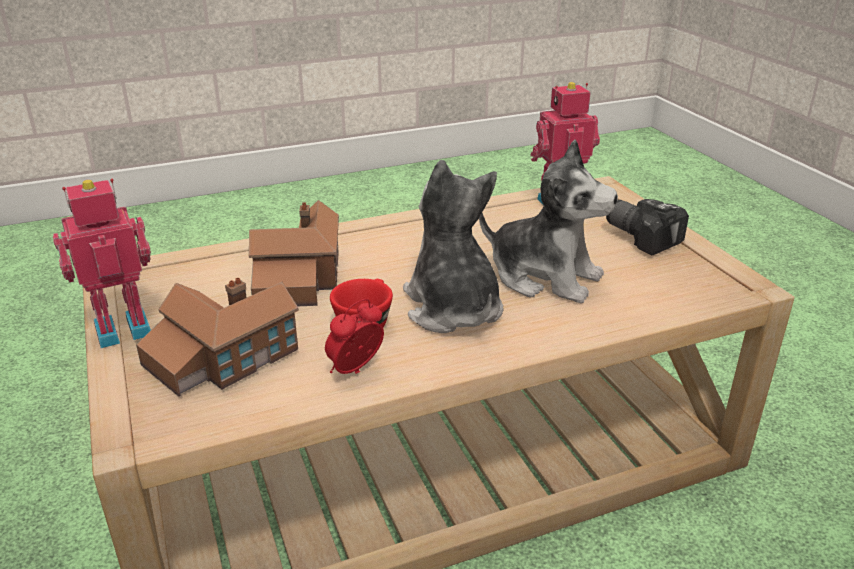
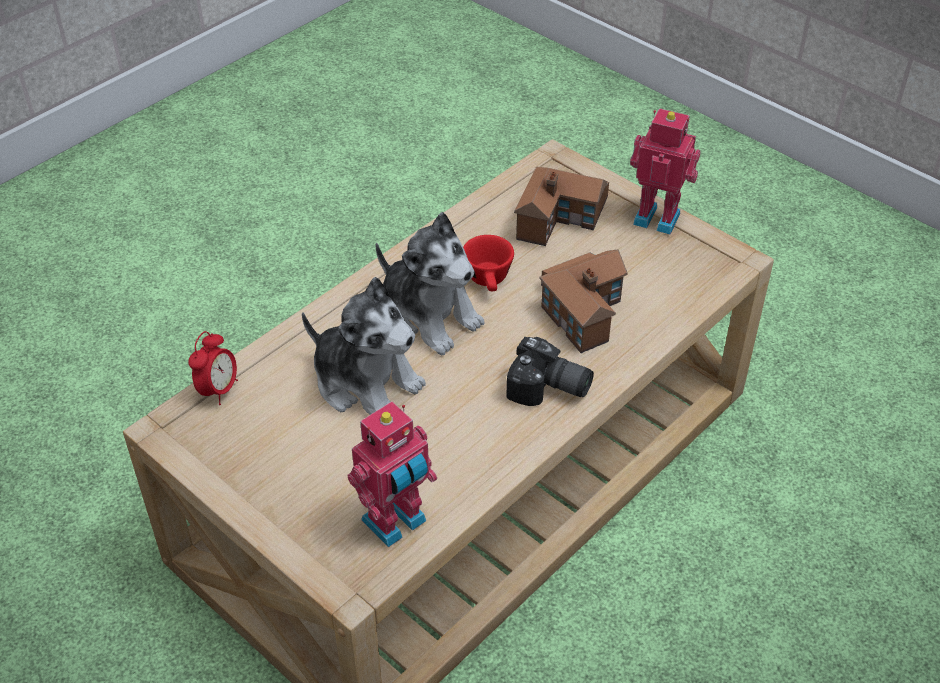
camera: 155 degrees right, 15 degrees up
toy robot [53,179,151,348] -> toy robot turned 105 degrees counterclockwise [630,108,700,234]
alarm clock [325,299,384,374] -> alarm clock moved to [189,331,238,405]
plush toy [479,139,618,303] -> plush toy turned 150 degrees counterclockwise [302,277,426,415]
camera [606,199,689,255] -> camera moved to [506,337,594,406]

